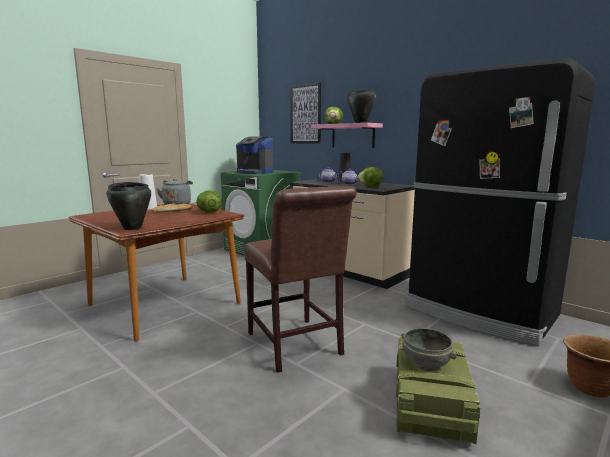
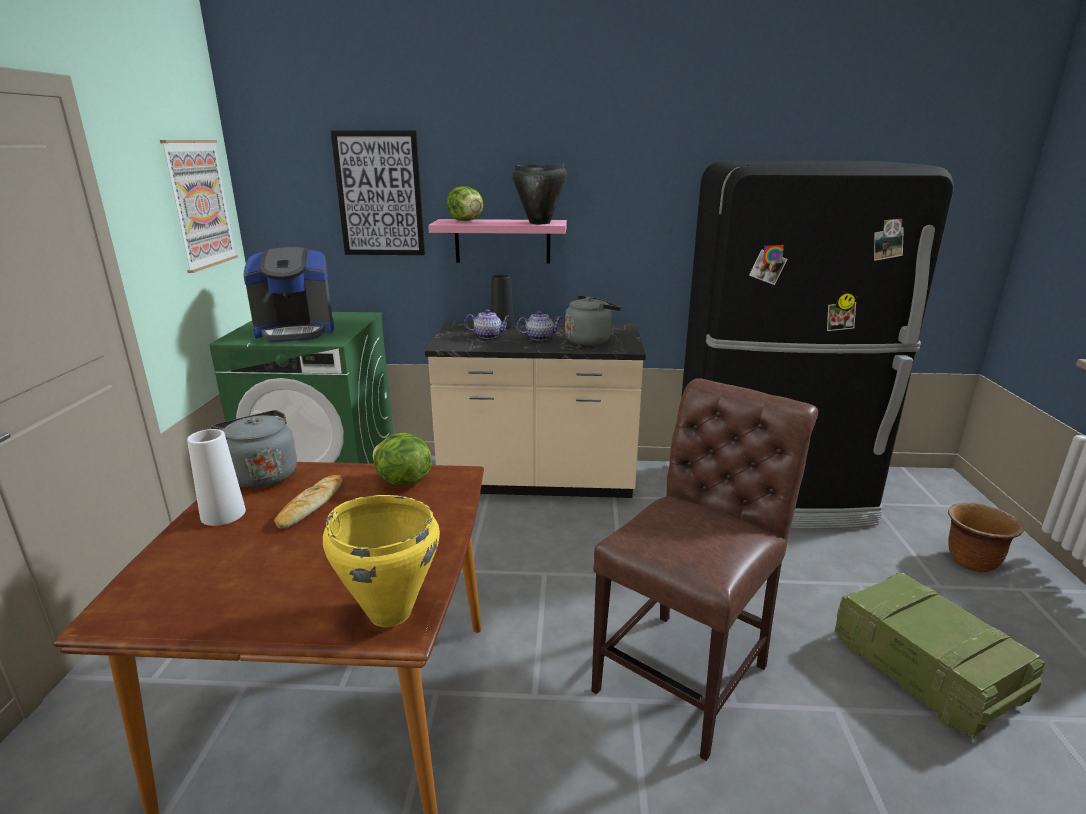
camera: 40 degrees left, 10 degrees up
black cooking pot [106,182,151,230] -> yellow cooking pot [323,495,440,627]
brown chair [244,186,357,373] -> brown chair turned 75 degrees counterclockwise [592,378,818,761]
lettuce [358,167,383,186] -> grey kettle [565,295,622,346]
grey bowl [401,328,457,371] -> none
none -> picture [160,140,238,273]

